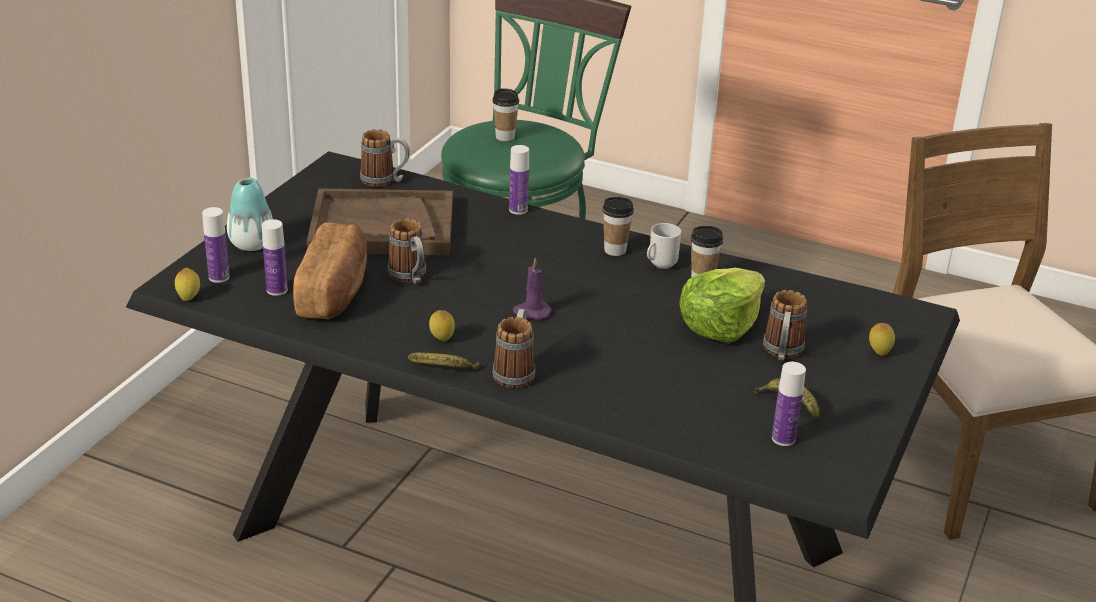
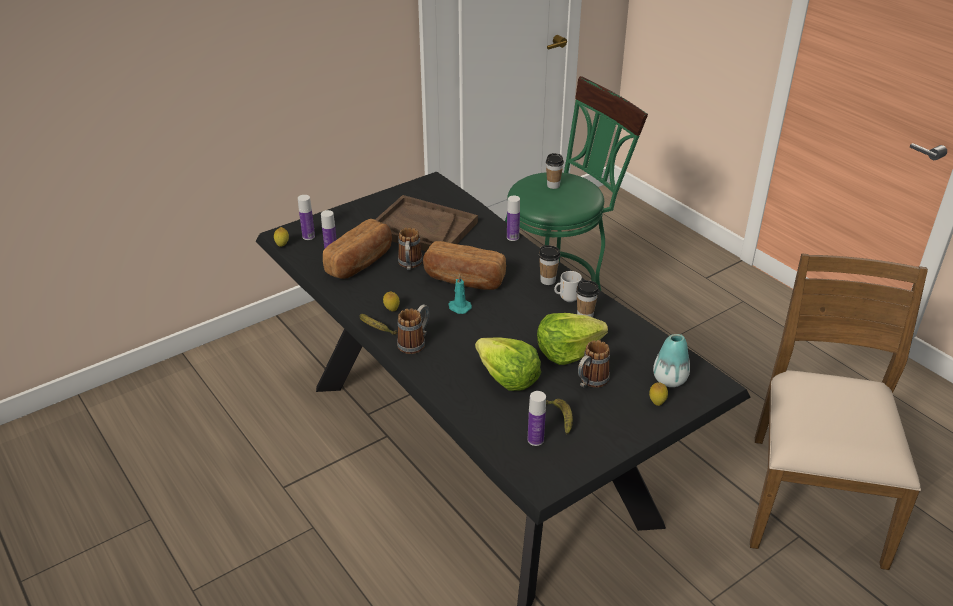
camera: 30 degrees right, 5 degrees up
vase [227,178,273,251] -> vase moved to [653,334,690,387]
mug [360,129,410,187] -> none
purple candle [512,258,551,320] -> turquoise candle [449,274,472,314]
none -> bread [423,241,506,290]
none -> lettuce [475,338,541,391]

